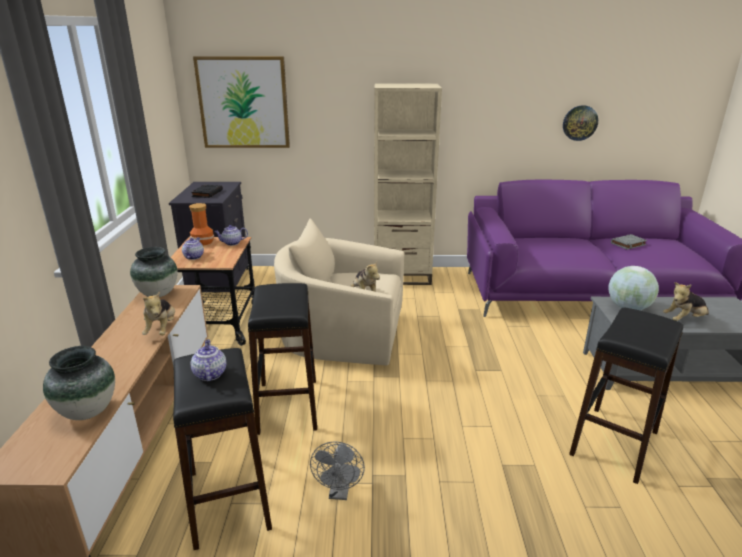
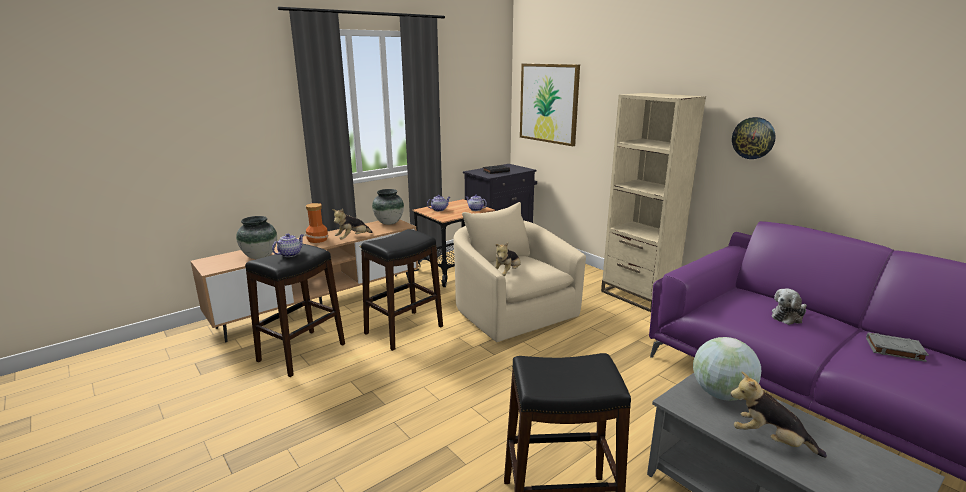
camera: 50 degrees right, 5 degrees down
vase [189,203,214,246] -> vase moved to [306,203,328,243]
grey fan [310,441,365,500] -> none
wall clock [563,105,598,141] -> wall clock moved to [732,117,776,159]
none -> plush toy [772,288,807,325]

